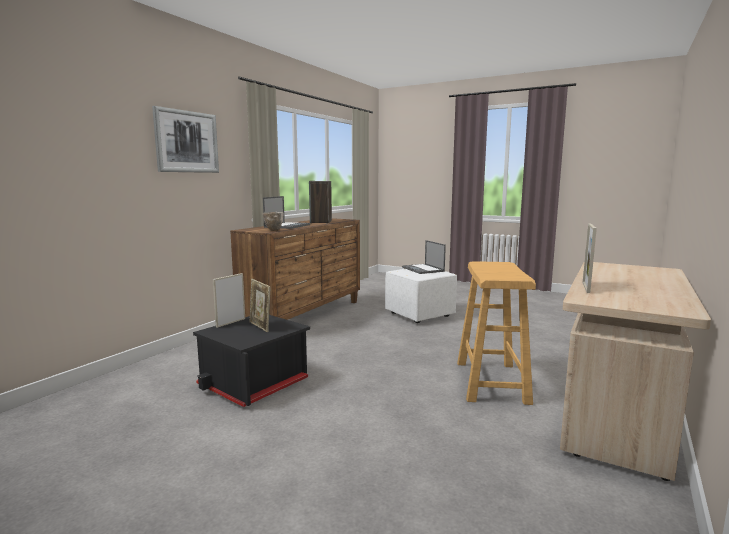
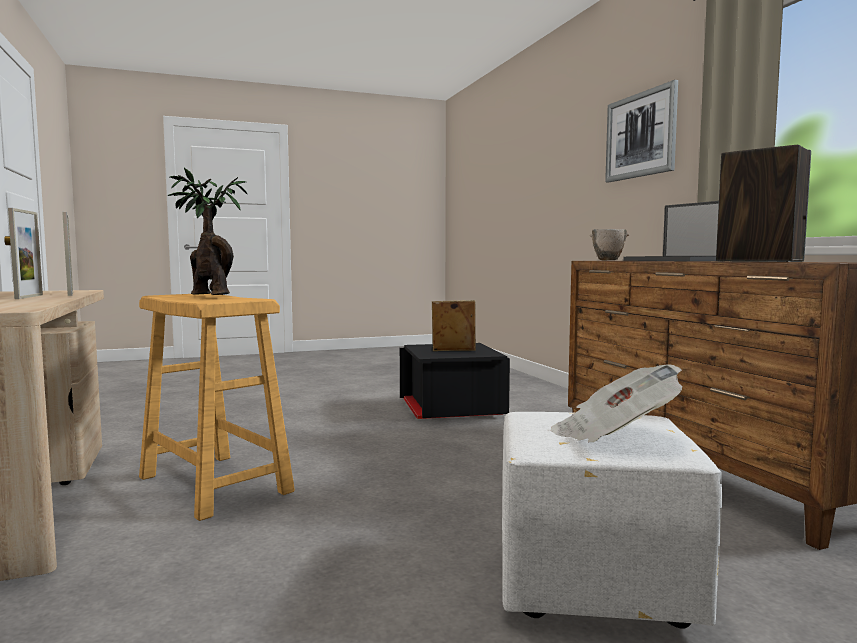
camera: 130 degrees right, 5 degrees down
picture frame [213,273,245,328] -> picture frame moved to [8,208,43,299]
laptop [402,240,446,274] -> newspaper [551,365,683,443]
none -> potted plant [168,168,248,295]

